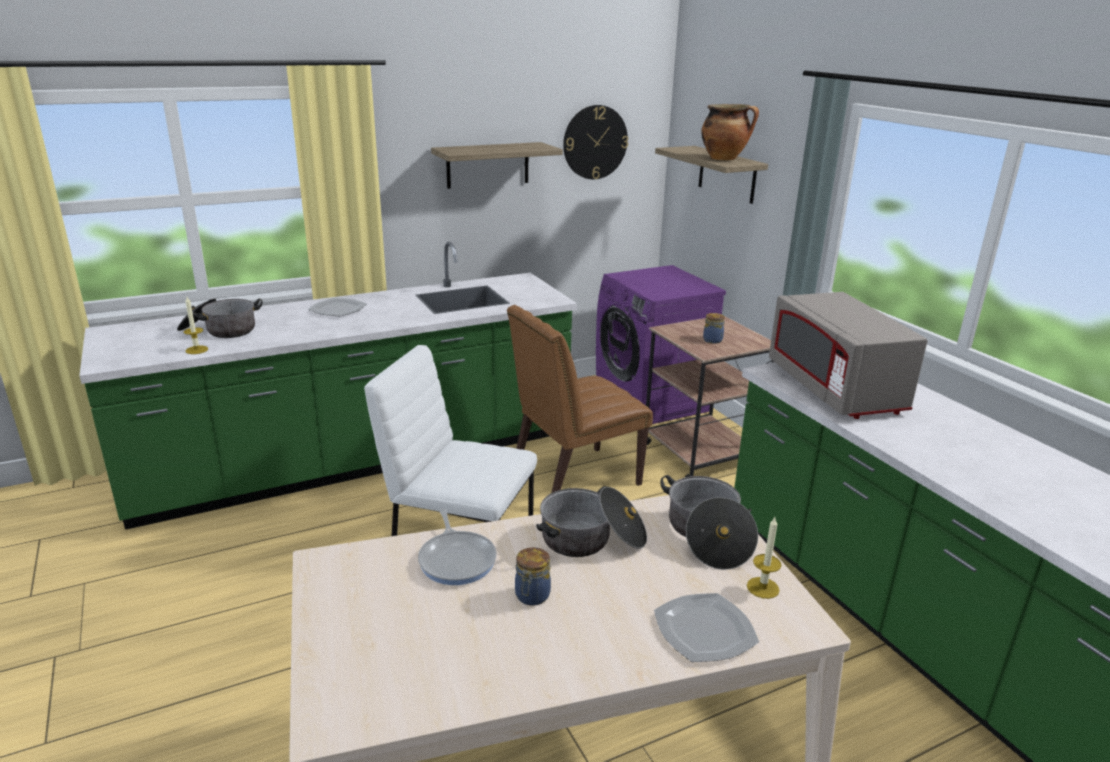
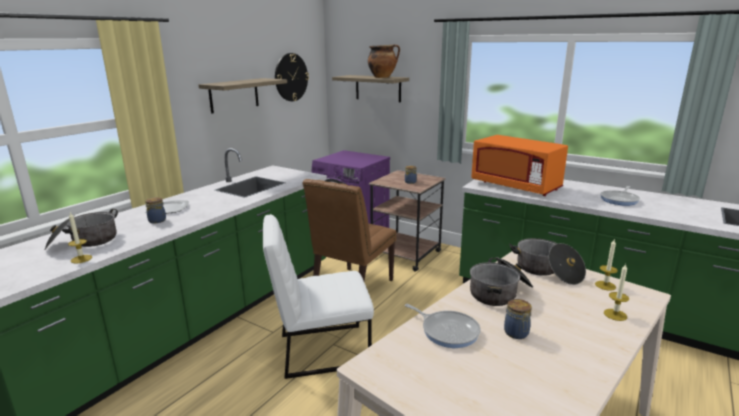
camera: 30 degrees left, 5 degrees down
plate [654,593,759,662] -> candle [604,264,629,321]
grey microwave [769,292,928,419] -> orange microwave [471,135,568,196]
none -> jar [145,197,166,223]
none -> frying pan [600,186,640,206]

